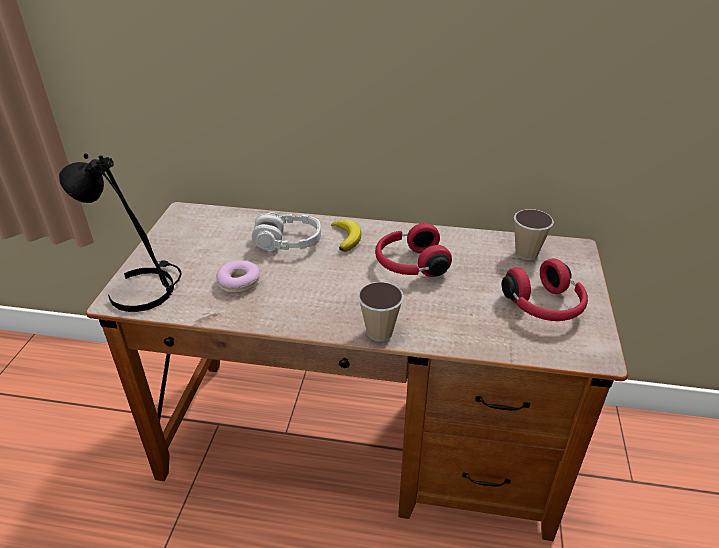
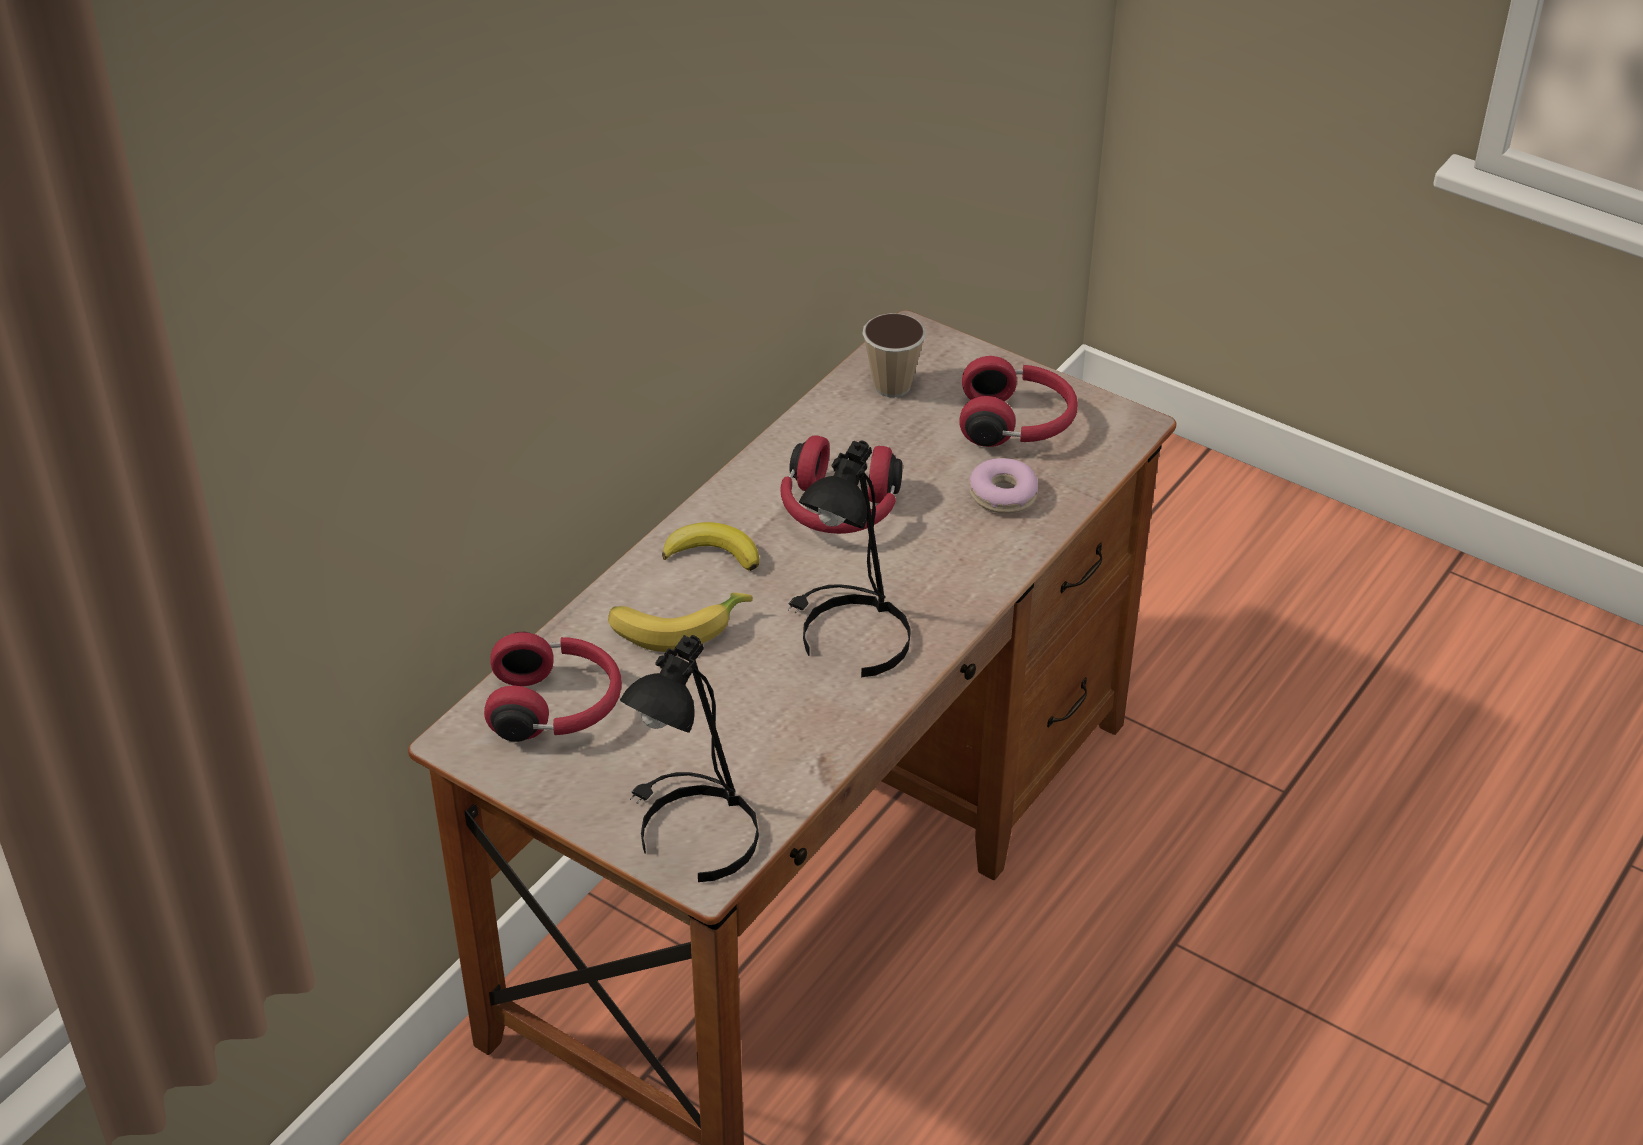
camera: 65 degrees left, 5 degrees up
donut [216,261,260,293] -> donut moved to [970,458,1038,514]
grey headphones [252,212,321,252] -> banana [608,593,753,652]
cup [357,282,404,342] -> none
none -> red headphones [484,631,622,742]
none -> black table lamp [788,440,911,677]

